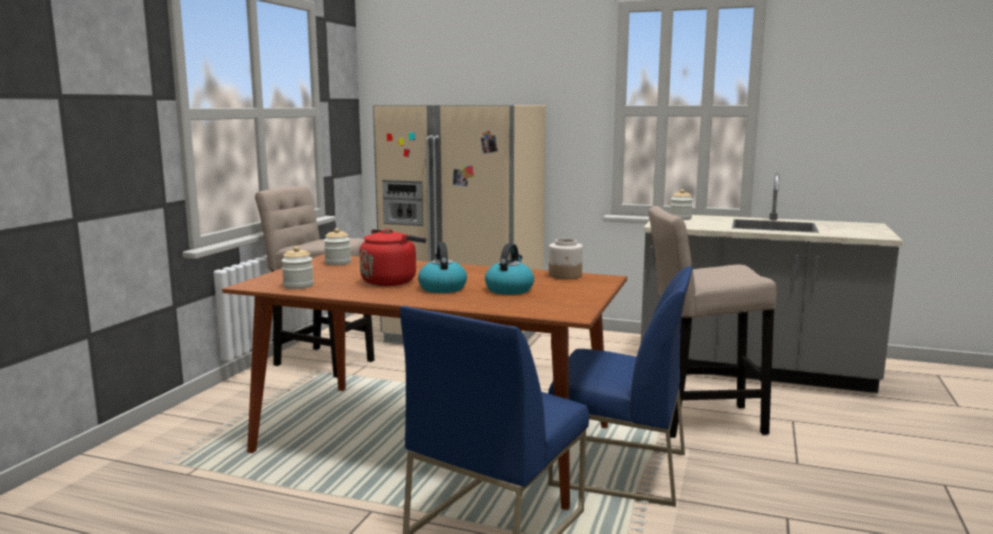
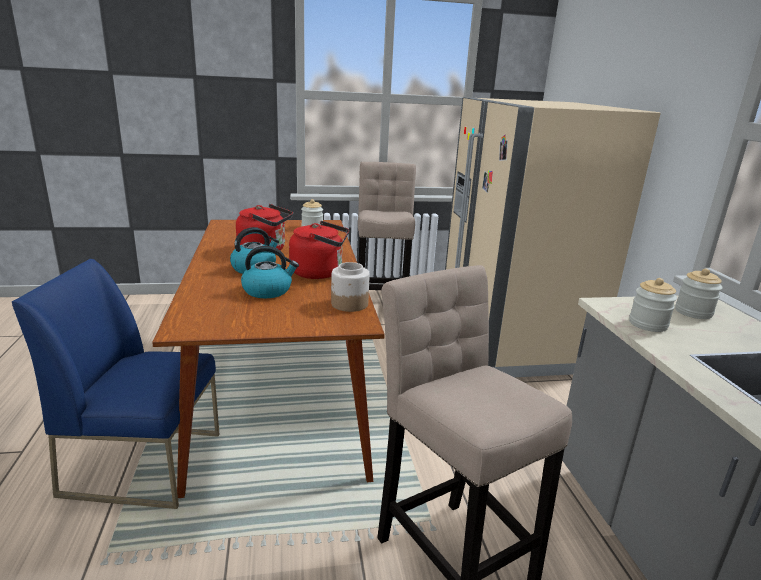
camera: 60 degrees right, 10 degrees up
jar [281,246,314,289] -> jar moved to [629,278,677,332]
blue chair [548,266,693,507] -> none
none -> red kettle [289,221,349,279]

